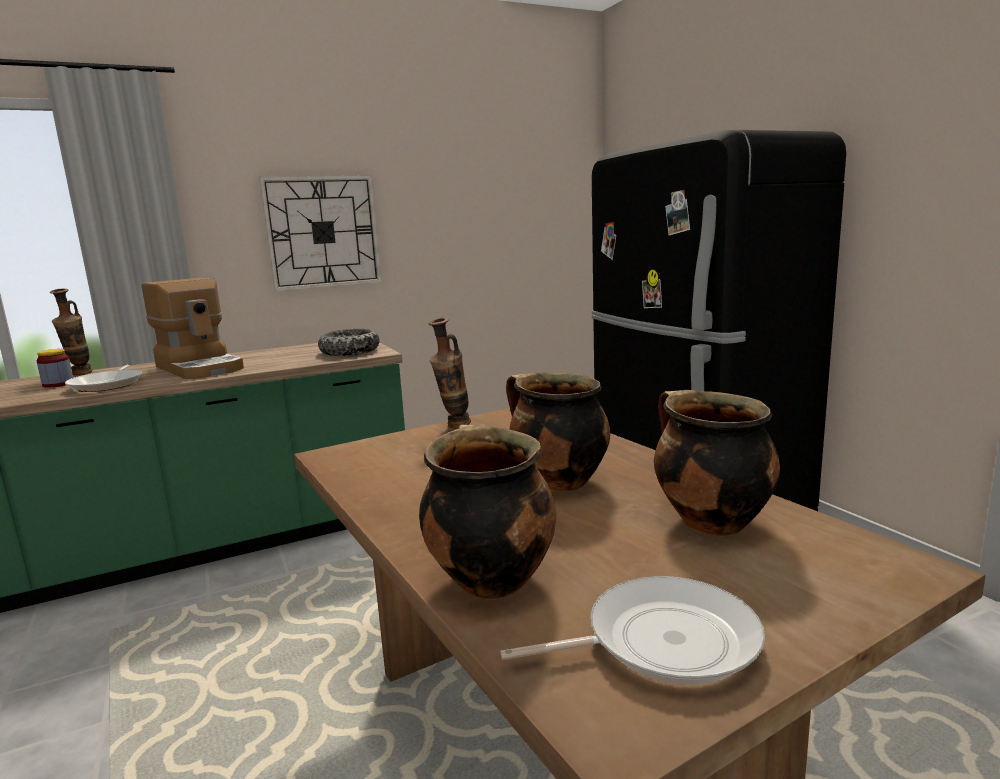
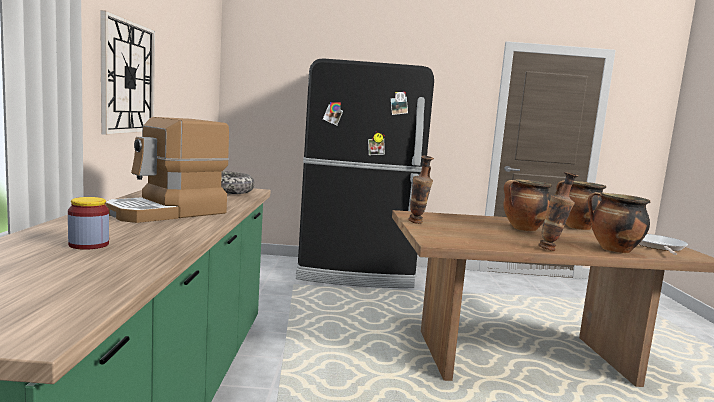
camera: 65 degrees left, 5 degrees down
vase [49,289,93,375] -> vase moved to [538,172,579,251]
frying pan [65,365,142,392] -> none
coffee machine [141,278,244,379] -> coffee machine turned 150 degrees clockwise [105,117,229,223]

